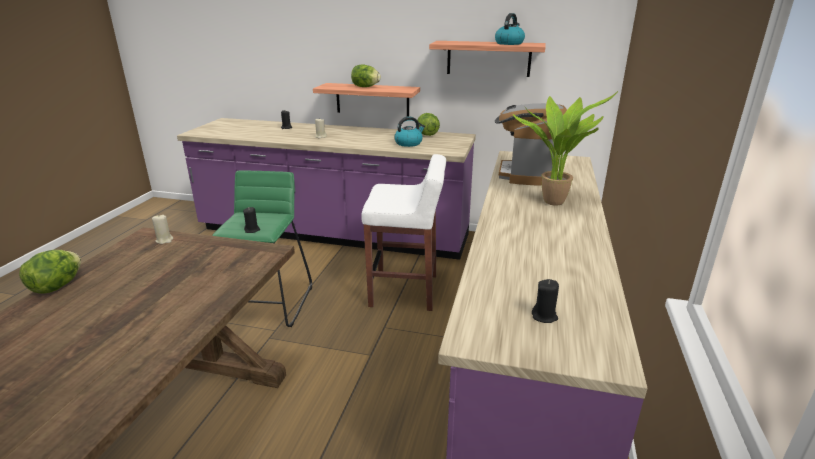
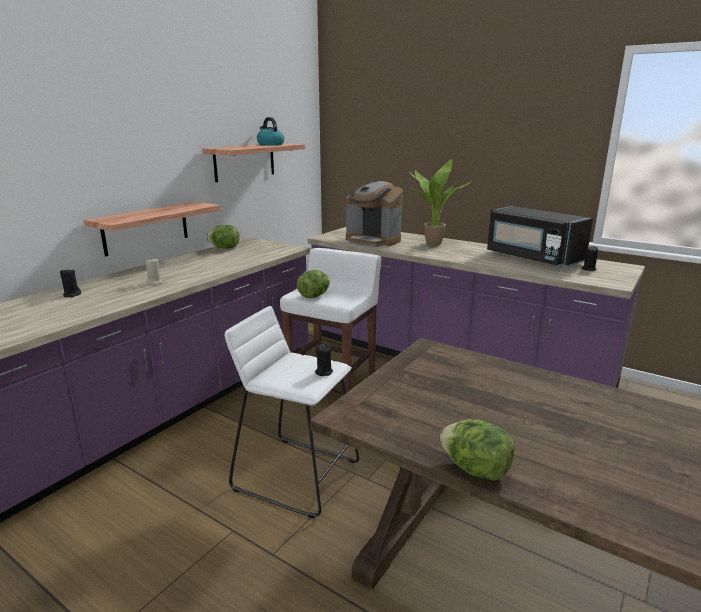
camera: 70 degrees left, 5 degrees down
beige candle [152,214,173,244] -> none
green stool [212,171,312,327] -> white stool [225,306,359,518]
lettuce [351,65,381,87] -> lettuce moved to [297,270,330,298]
kettle [394,117,425,147] -> none
none -> black microwave [487,206,593,268]

